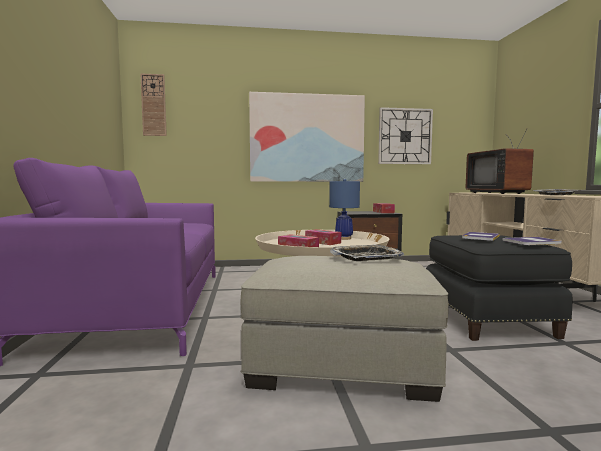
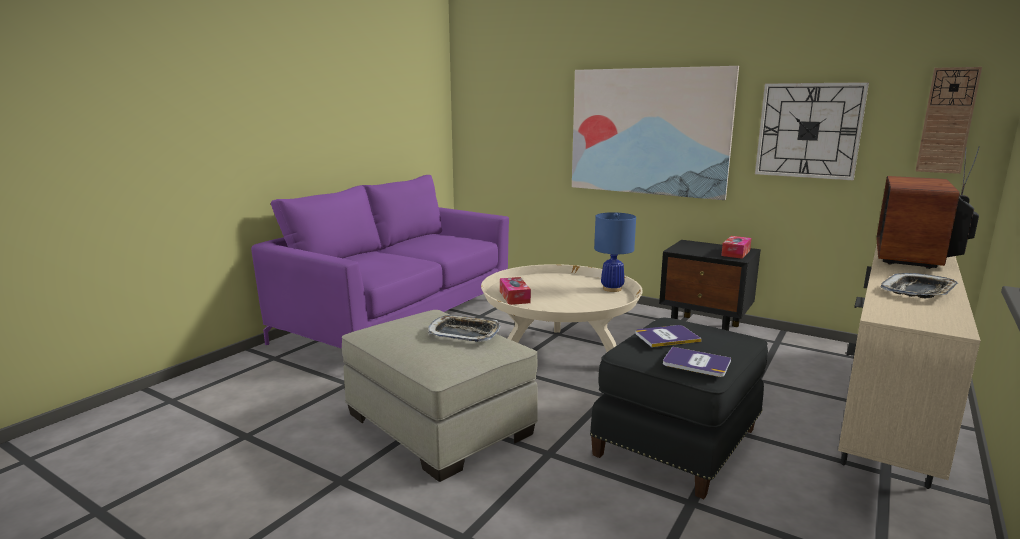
camera: 40 degrees right, 10 degrees up
wall clock [141,73,167,136] -> wall clock moved to [915,67,982,174]
tissue box [305,229,341,245] -> none

